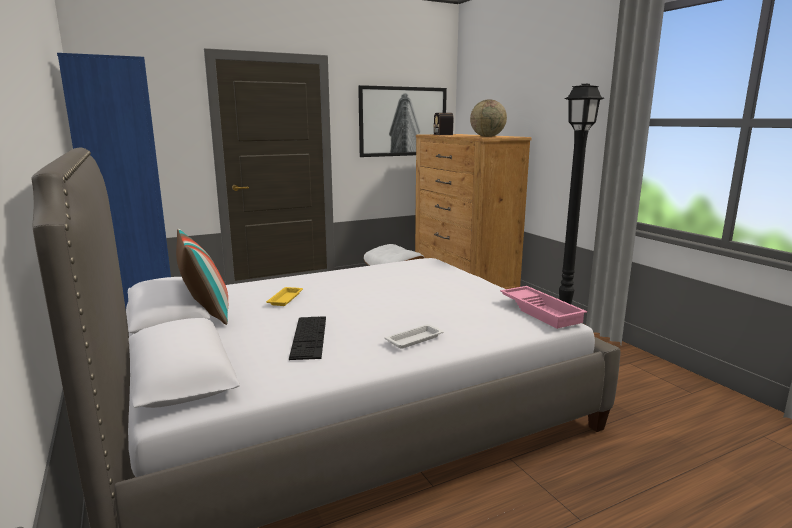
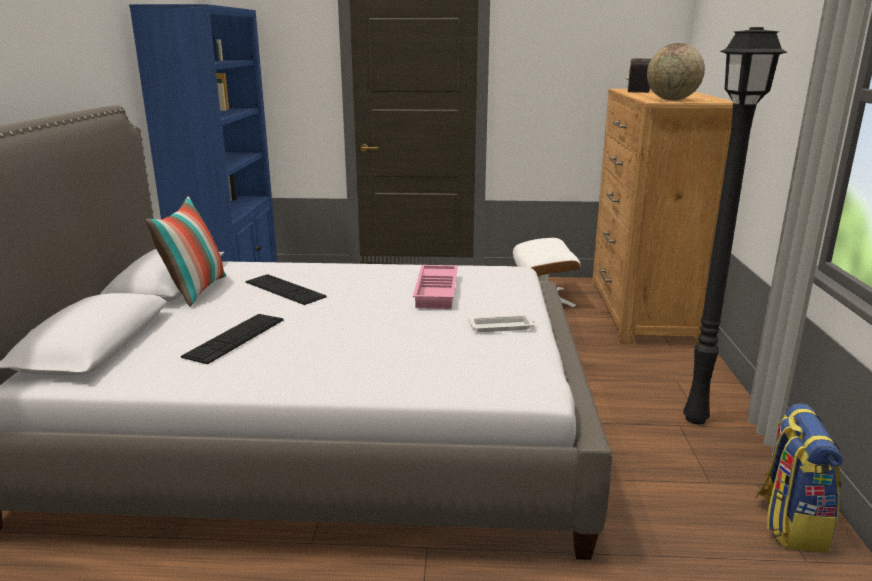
camera: 30 degrees right, 5 degrees up
yellow tray [266,287,303,306] -> keyboard [246,274,326,305]
picture [358,85,447,157] -> none
white tray [384,324,444,349] -> white tray moved to [468,315,535,332]
pink tray [500,286,587,329] -> pink tray moved to [413,265,458,309]
none -> backpack [755,404,843,553]

